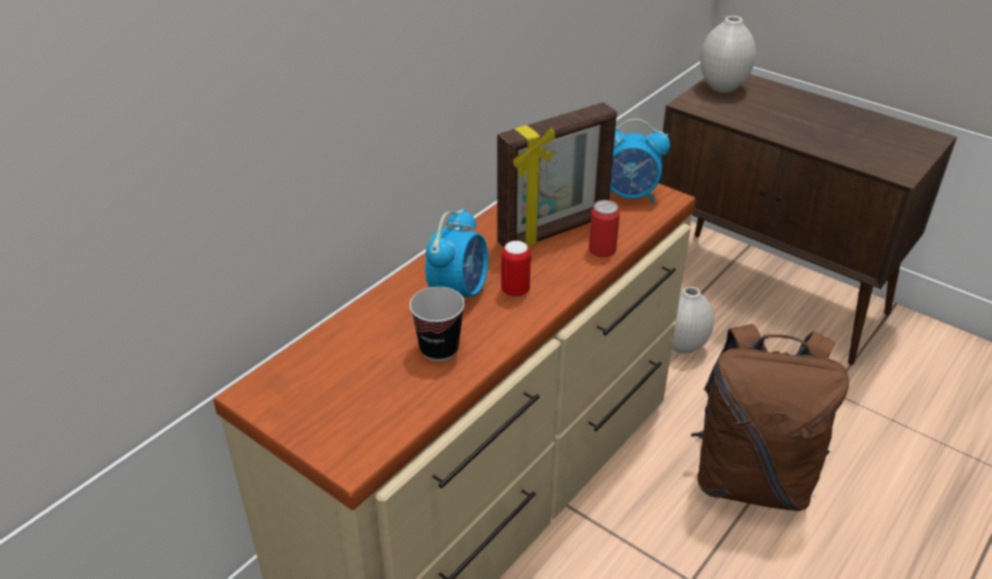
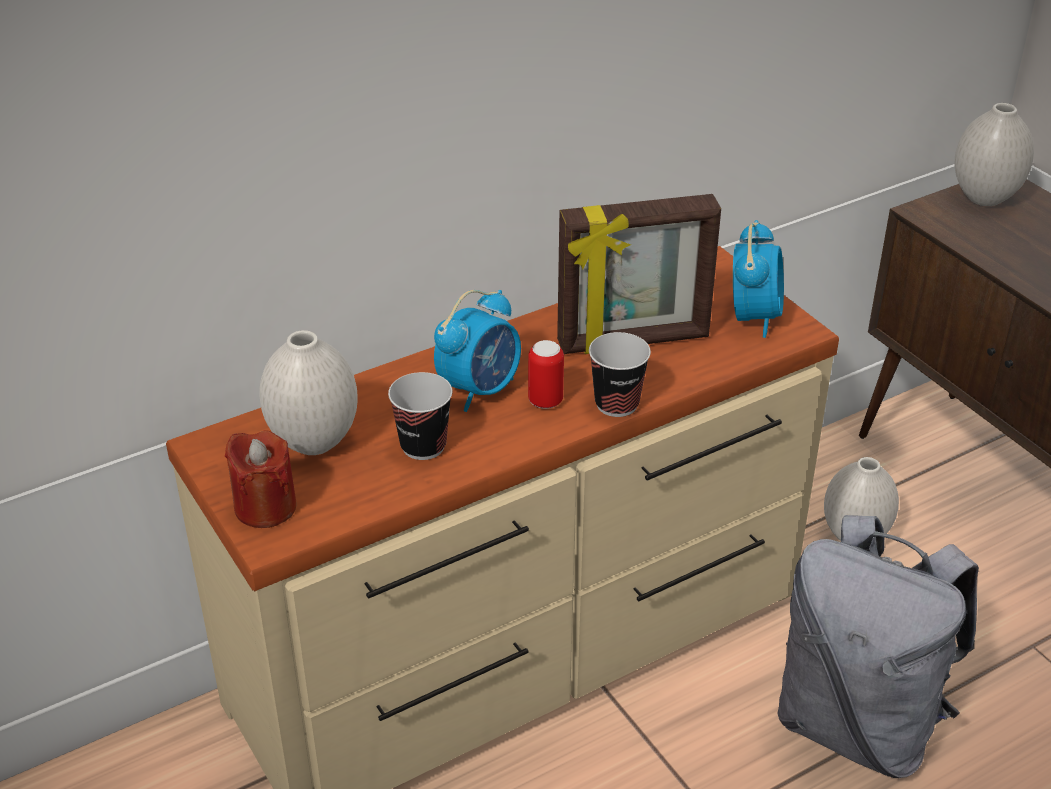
camera: 20 degrees right, 0 degrees up
can [589,200,620,257] -> none
alarm clock [610,119,670,203] -> alarm clock turned 105 degrees counterclockwise [733,220,784,338]
brown backpack [691,324,849,511] -> grey backpack [778,515,979,778]
none -> red candle [225,431,297,528]
none -> white vase [260,330,358,455]
none -> cup [589,332,651,417]

